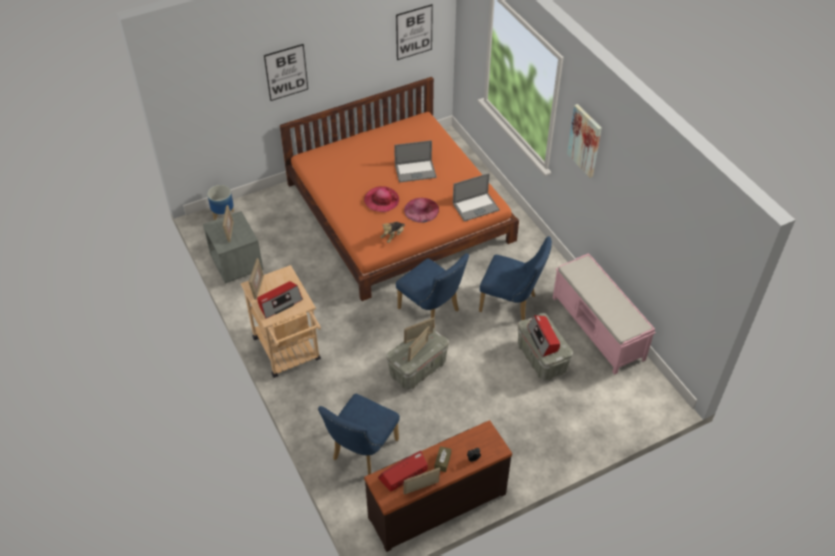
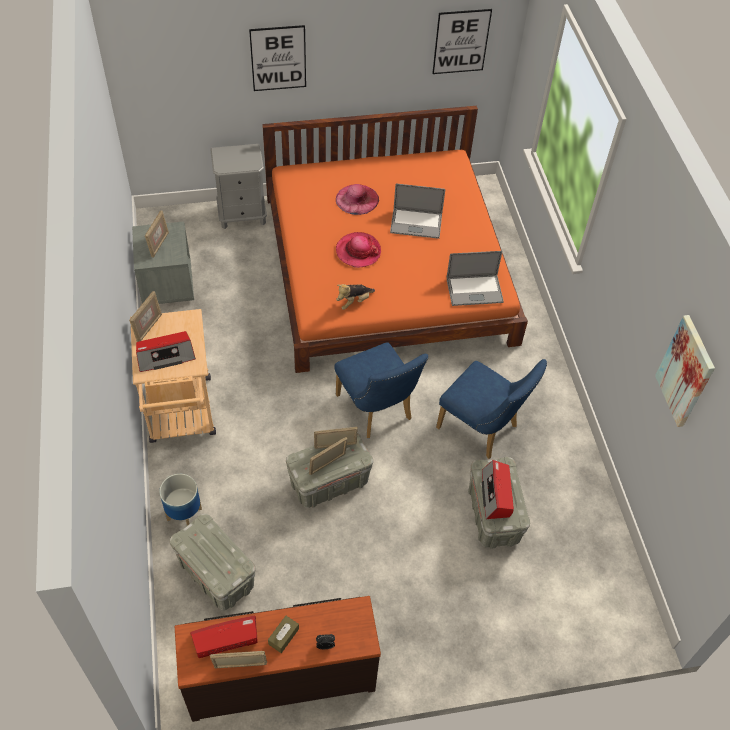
camera: 15 degrees right, 5 degrees up
planter [207,185,234,220] -> planter moved to [159,474,202,525]
blue chair [318,394,400,475] -> grey storage box [170,514,256,611]
pink hat [404,198,439,223] -> pink hat moved to [336,184,379,215]
pink bench [553,253,656,375] -> none
picture [567,104,602,178] -> picture moved to [655,315,715,427]
none -> grey nightstand [210,144,267,229]

